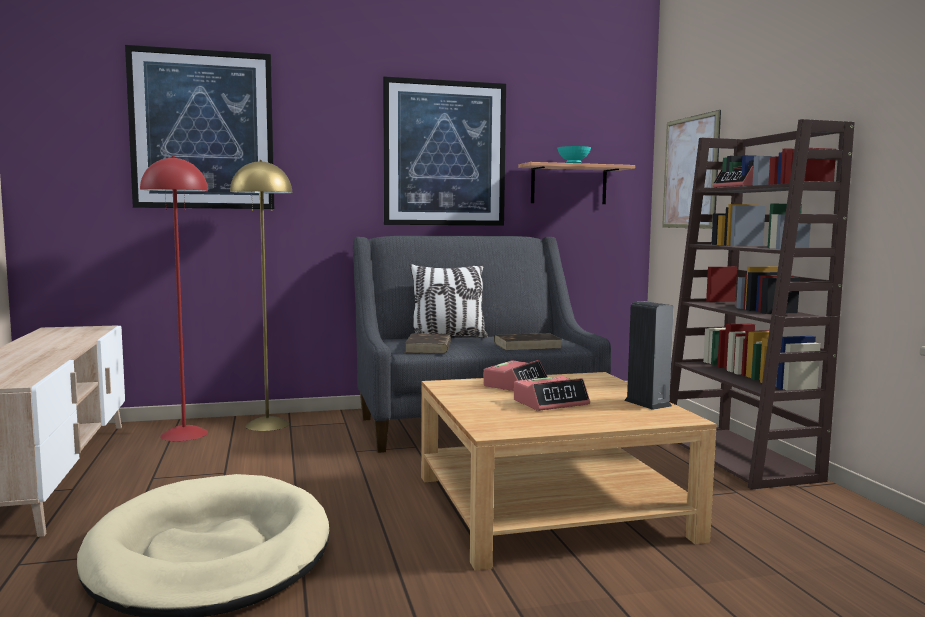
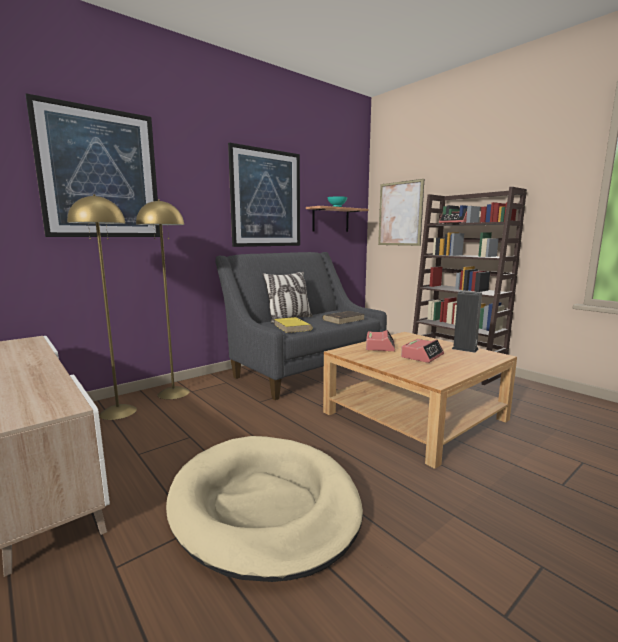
camera: 25 degrees left, 5 degrees up
red floor lamp [140,156,208,441] -> yellow floor lamp [67,194,137,420]
brown book [405,333,451,354] -> yellow book [274,317,313,333]

